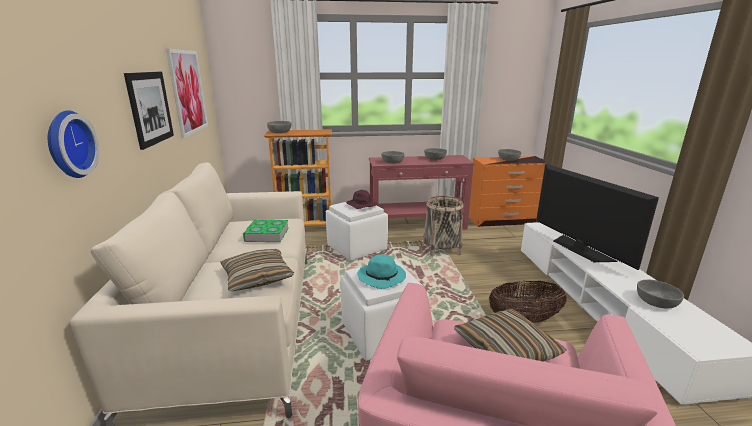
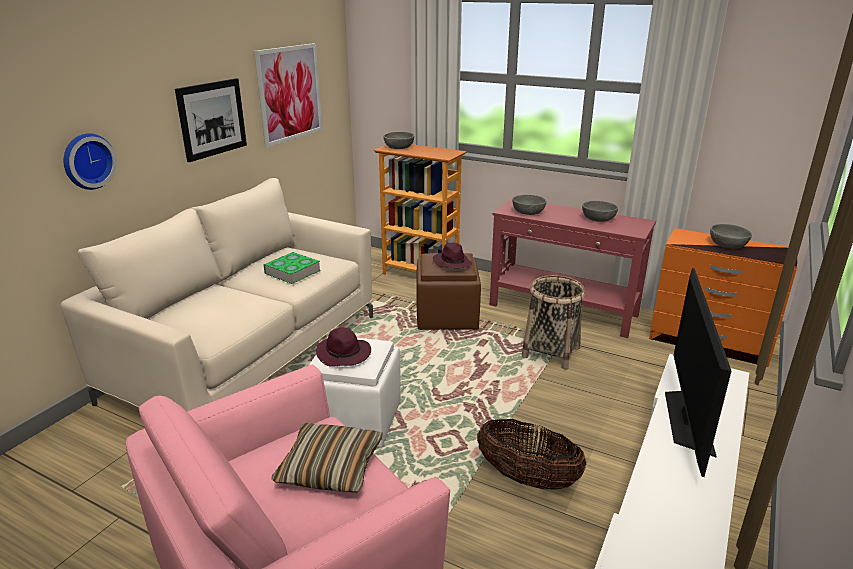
camera: 35 degrees right, 5 degrees up
pillow [220,249,294,291] -> none
white ottoman [326,202,388,261] -> brown ottoman [416,253,481,330]
turquoise hat [357,254,406,289] -> purple hat [316,327,371,367]
grey bowl [637,280,684,309] -> none

